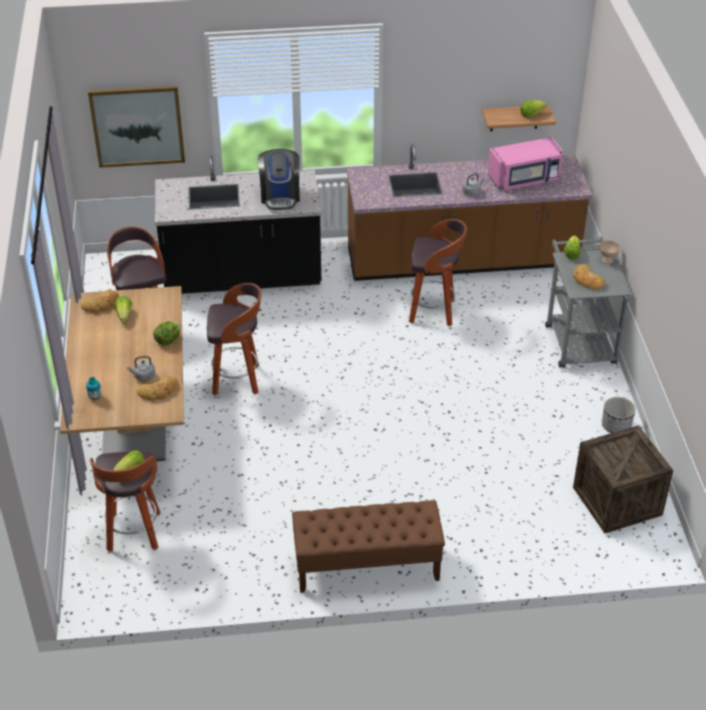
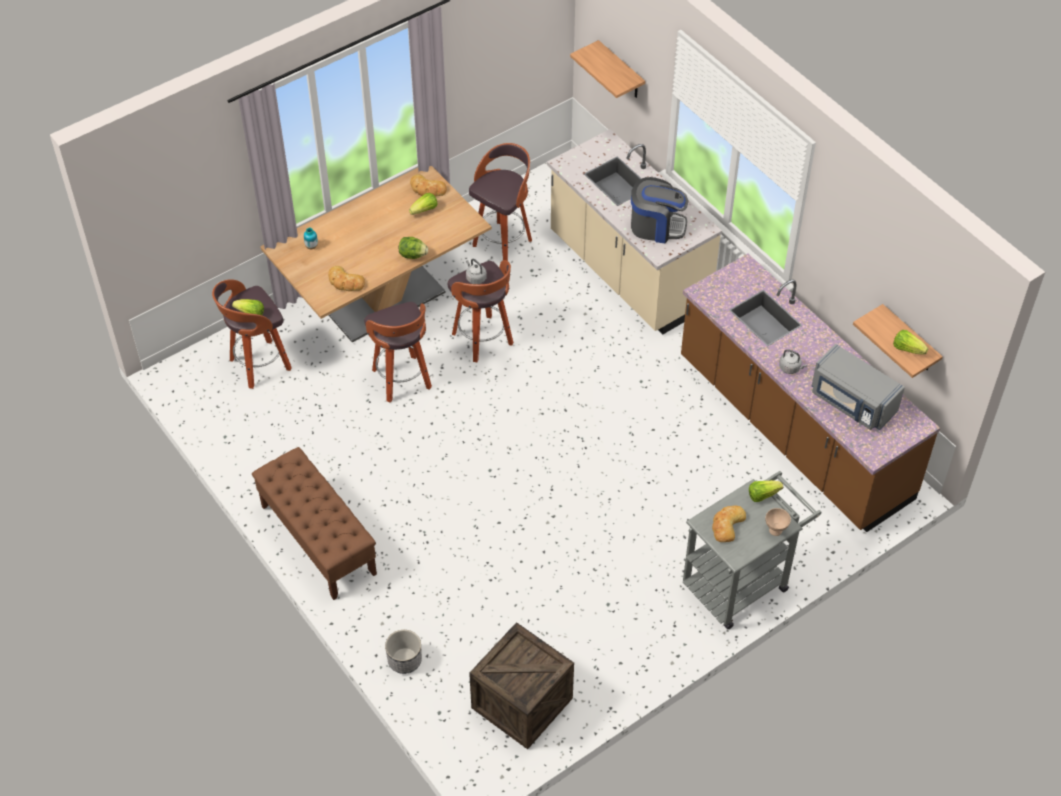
camera: 60 degrees right, 10 degrees up
picture [88,86,185,168] -> shelf [570,40,645,98]
grey kettle [127,356,155,381] -> grey kettle moved to [466,259,487,284]
black counter [155,156,321,294] -> beige counter [547,129,722,335]
coffee machine [258,149,300,210] -> coffee machine turned 135 degrees counterclockwise [631,177,688,243]
stool [409,219,467,326] -> stool moved to [364,302,432,403]
pink microwave [488,137,563,190] -> grey microwave [812,344,905,430]
planter [602,397,636,433] -> planter moved to [385,630,422,674]

